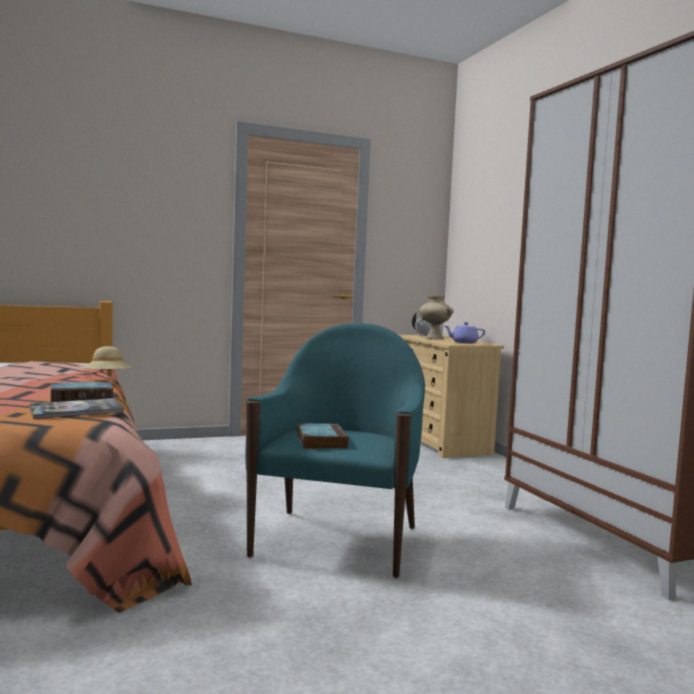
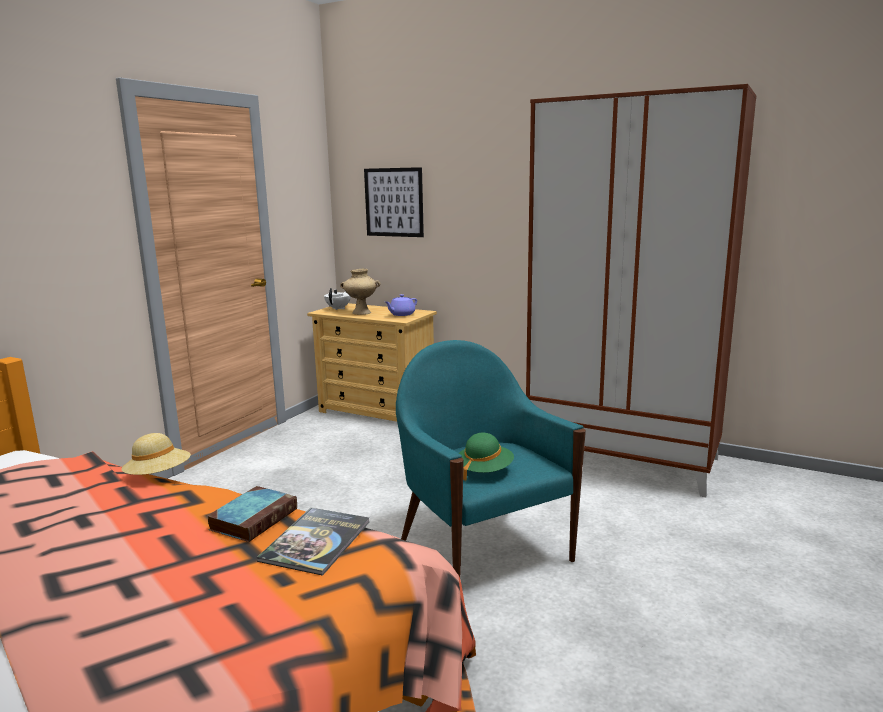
camera: 40 degrees left, 10 degrees up
book [297,423,349,449] -> green hat [459,433,514,481]
none -> picture [364,167,424,237]

